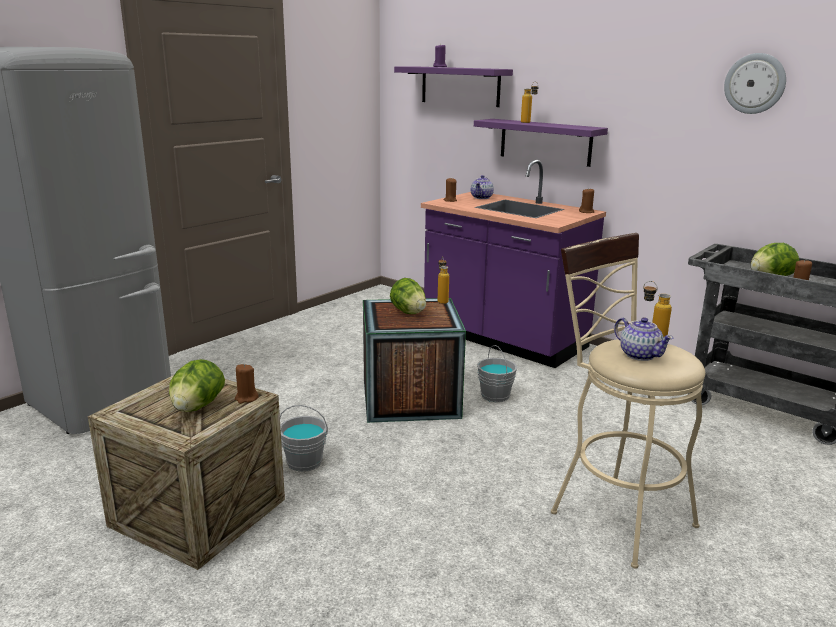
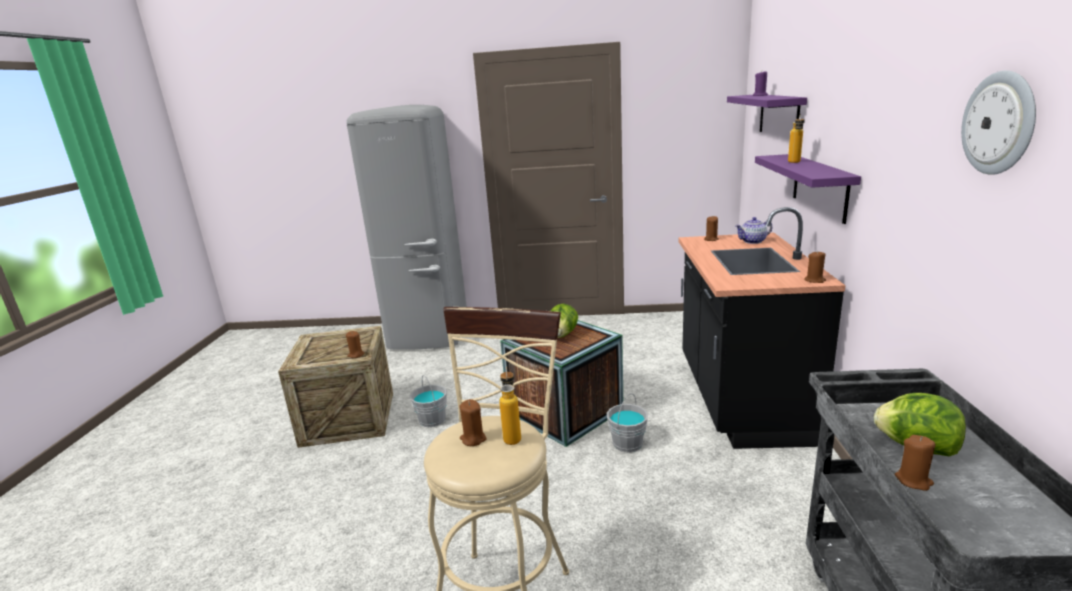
camera: 55 degrees right, 0 degrees up
lettuce [169,359,225,412] -> none
purple counter [421,160,606,368] -> black counter [678,207,846,449]
bottle [438,256,449,304] -> none
teapot [614,318,674,361] -> brown candle [459,399,486,446]

